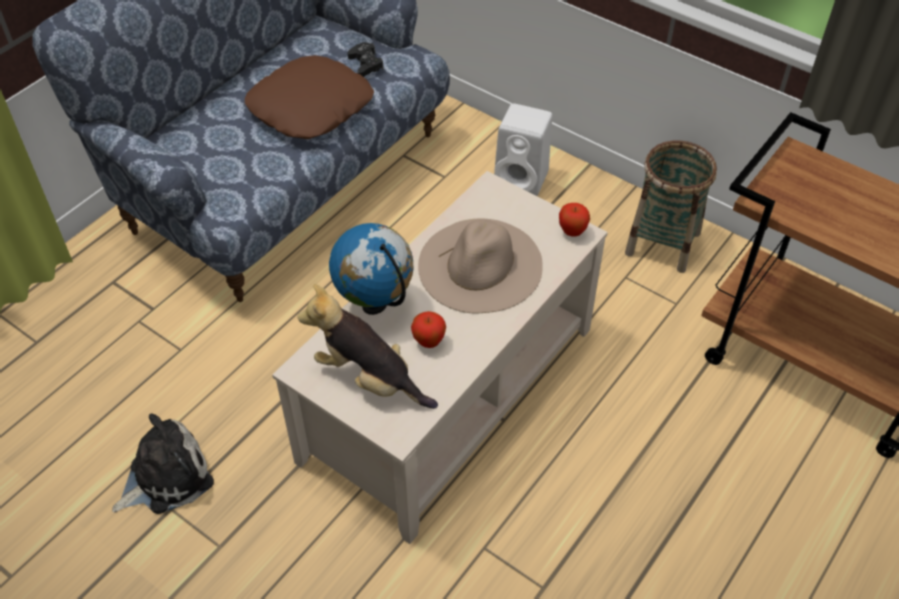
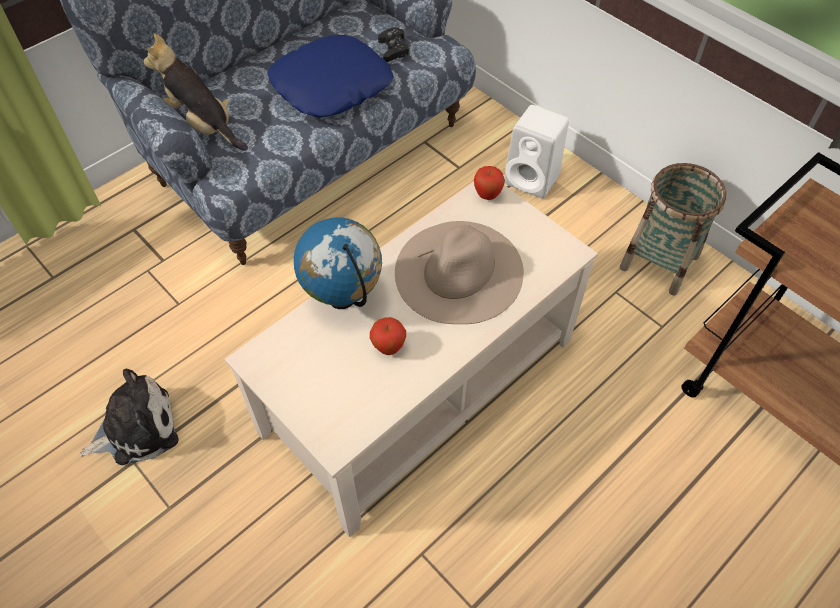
camera: 10 degrees right, 5 degrees up
brown pillow [245,55,374,139] -> blue pillow [267,35,394,118]
plush toy [297,284,438,409] -> plush toy moved to [143,33,248,151]
apple [559,203,590,237] -> apple moved to [474,166,505,200]

